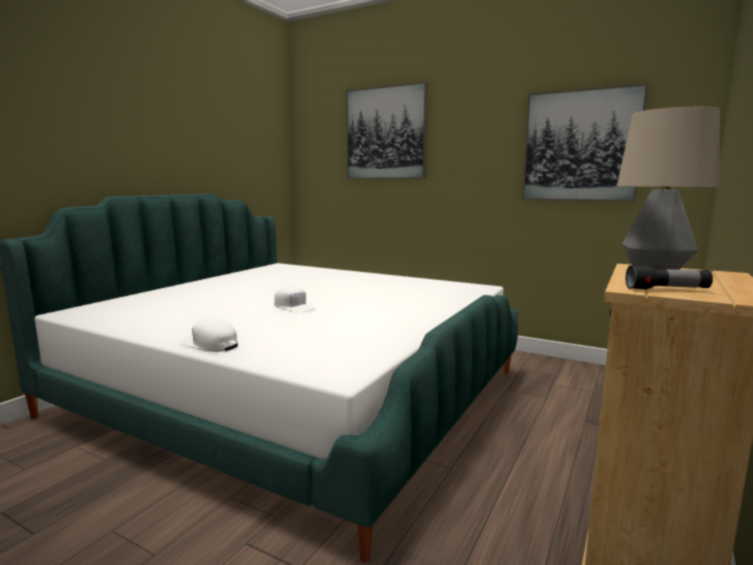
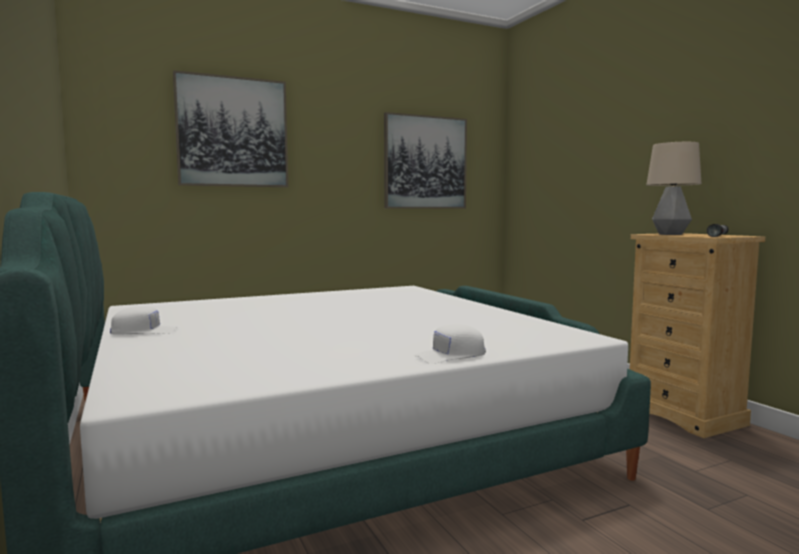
camera: 55 degrees left, 5 degrees down
white cap [274,286,318,313] -> white cap moved to [110,306,177,335]

